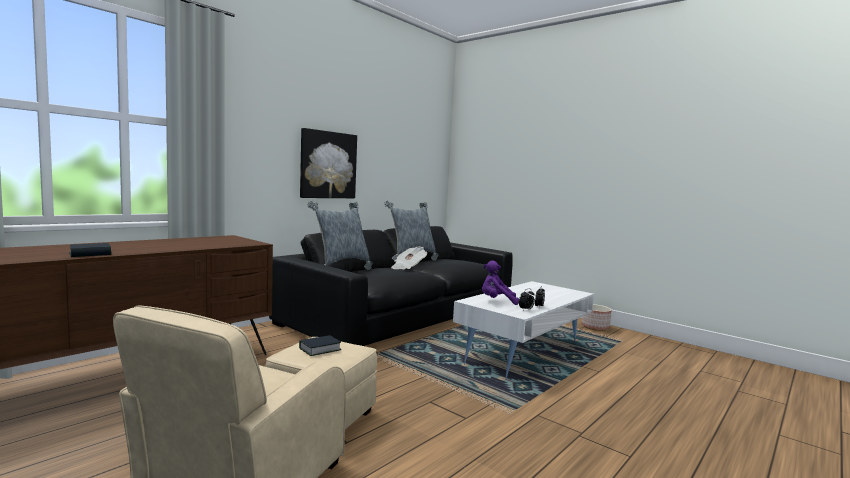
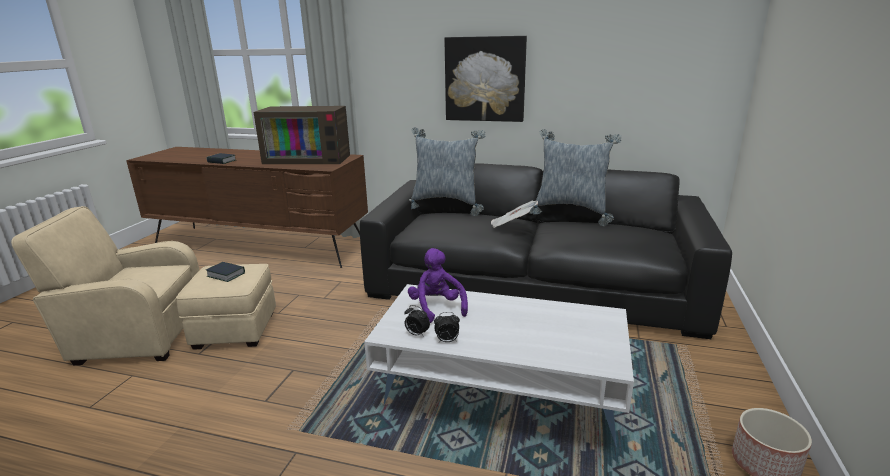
camera: 65 degrees right, 15 degrees up
none -> television [253,106,350,164]

